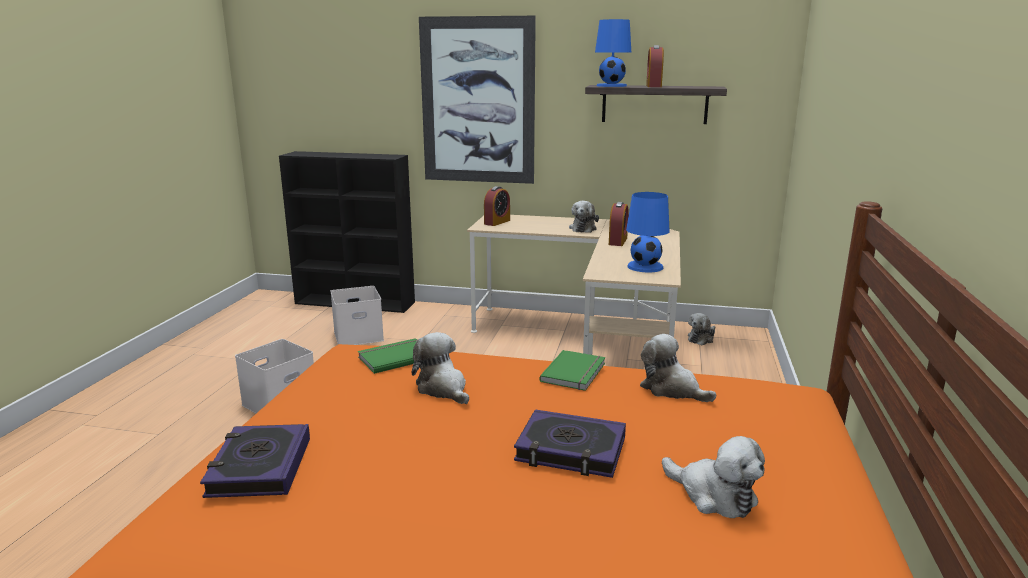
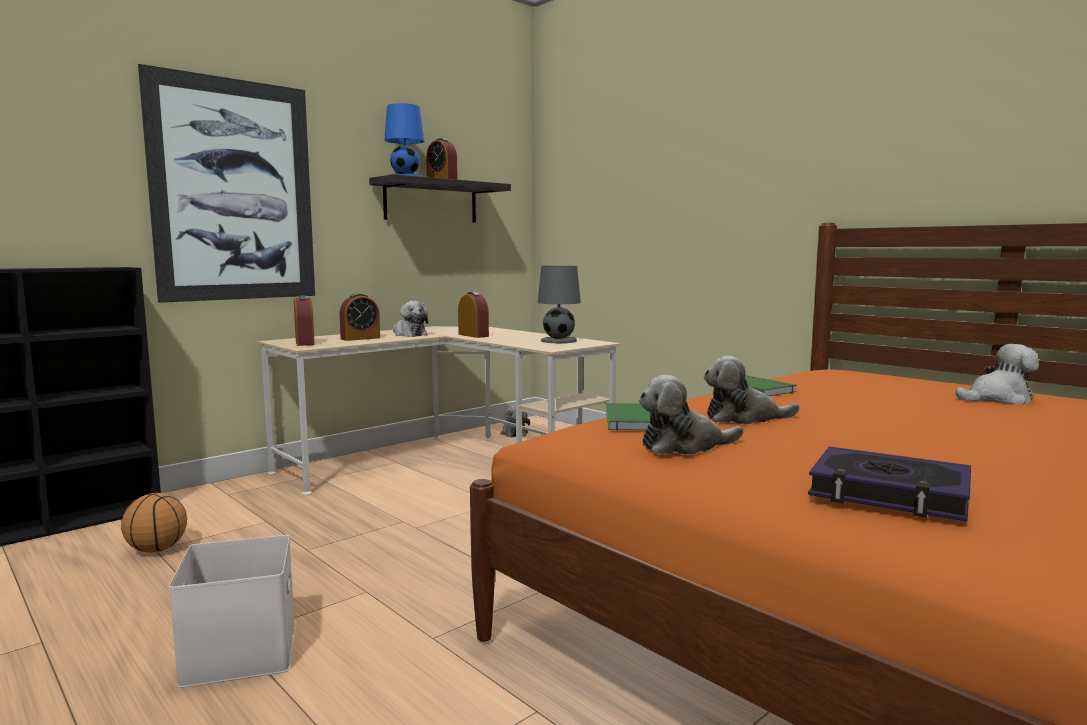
camera: 55 degrees left, 10 degrees down
white storage box [330,286,384,345] -> basketball [121,493,187,553]
book [514,409,626,478] -> none
blue table lamp [626,192,670,272] -> grey table lamp [538,266,581,343]
plush toy [640,334,716,402] -> plush toy moved to [639,375,743,455]
none -> alarm clock [340,293,380,341]

